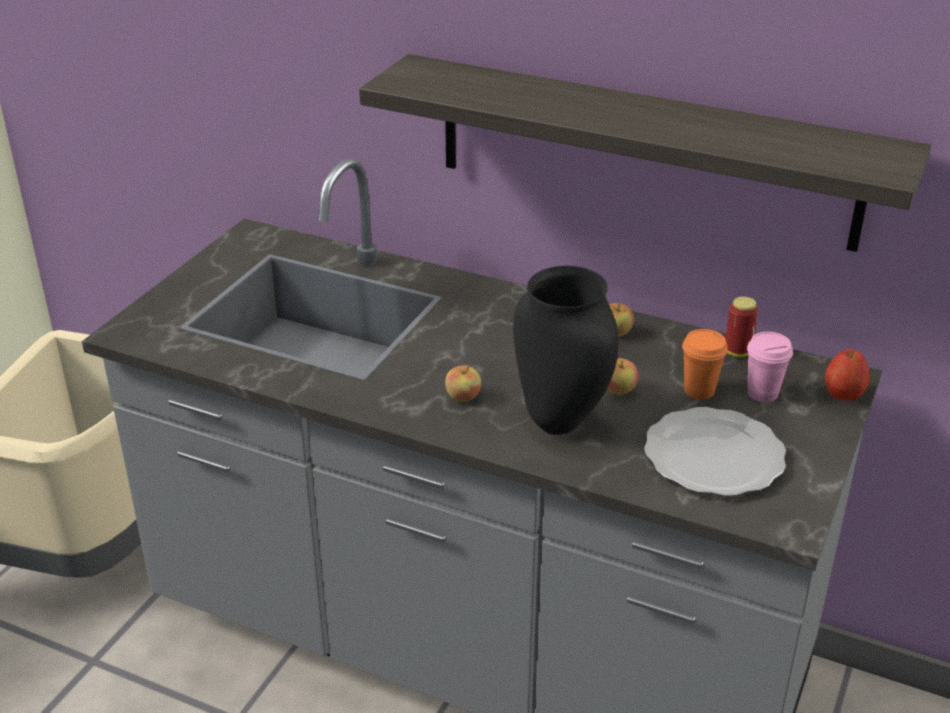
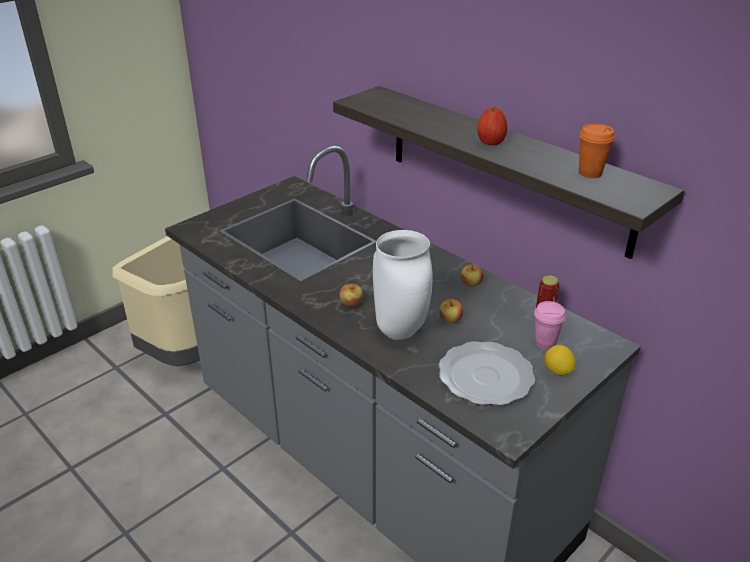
camera: 20 degrees right, 0 degrees up
black vase [513,266,619,435] -> white vase [373,230,433,340]
orange cup [682,329,728,399] -> orange cup moved to [579,124,615,178]
apple [825,349,870,401] -> apple moved to [477,107,507,145]
none -> lemon [544,345,576,376]

